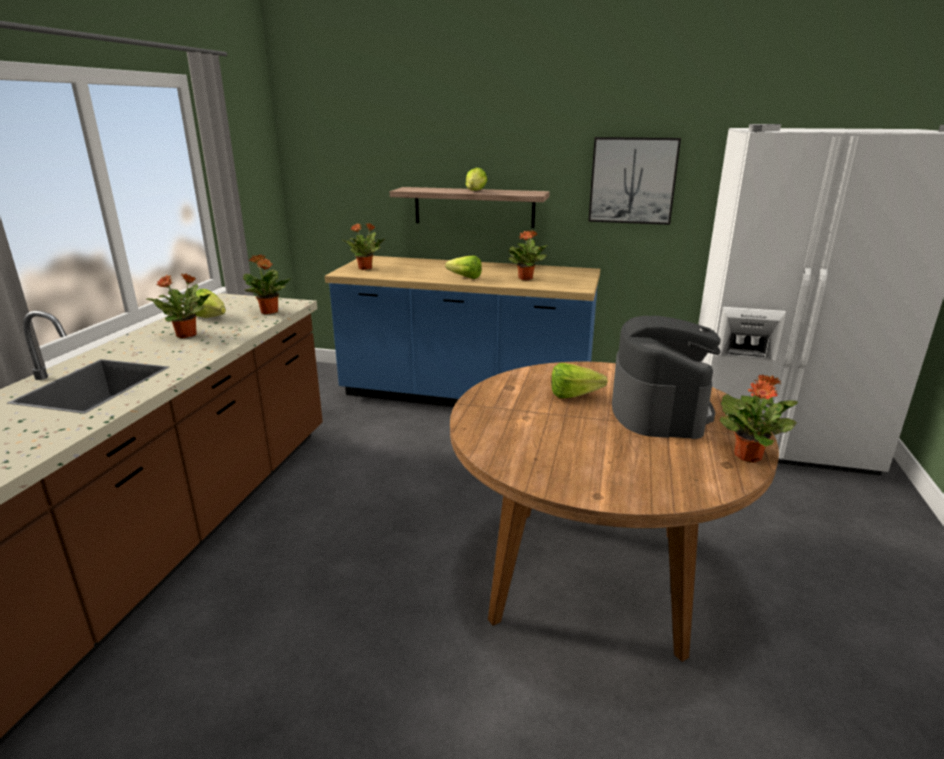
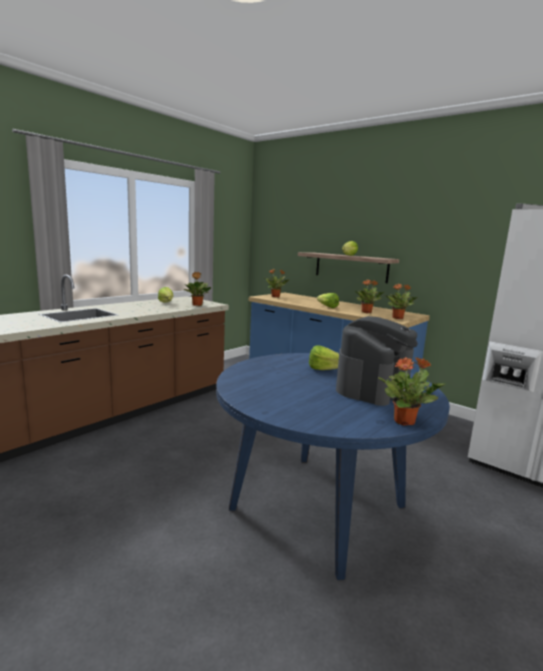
camera: 25 degrees right, 10 degrees down
potted plant [147,273,211,338] -> potted plant moved to [385,283,418,319]
brown dining table [450,362,779,662] -> blue dining table [216,353,450,580]
picture [588,137,681,225] -> none

